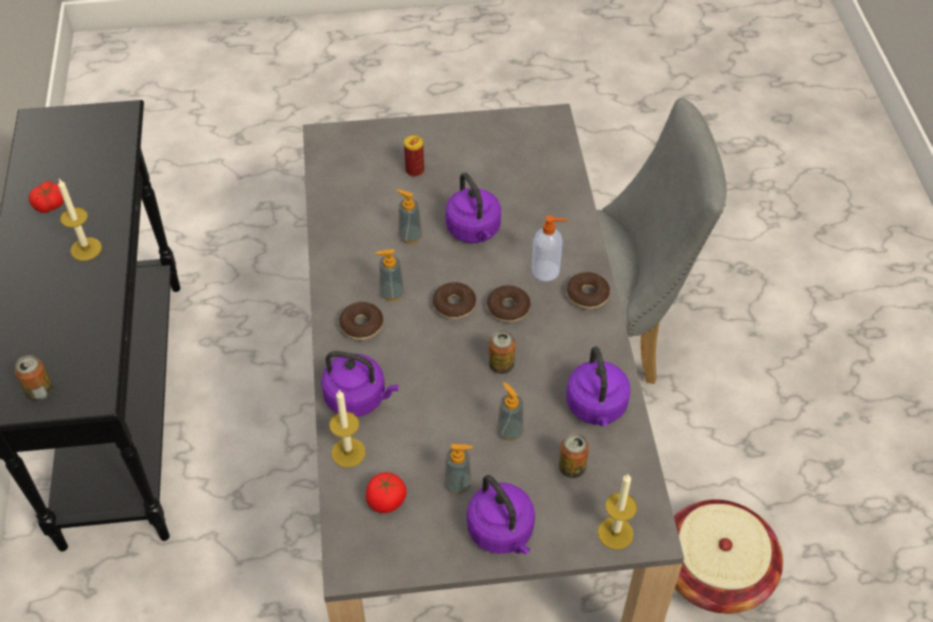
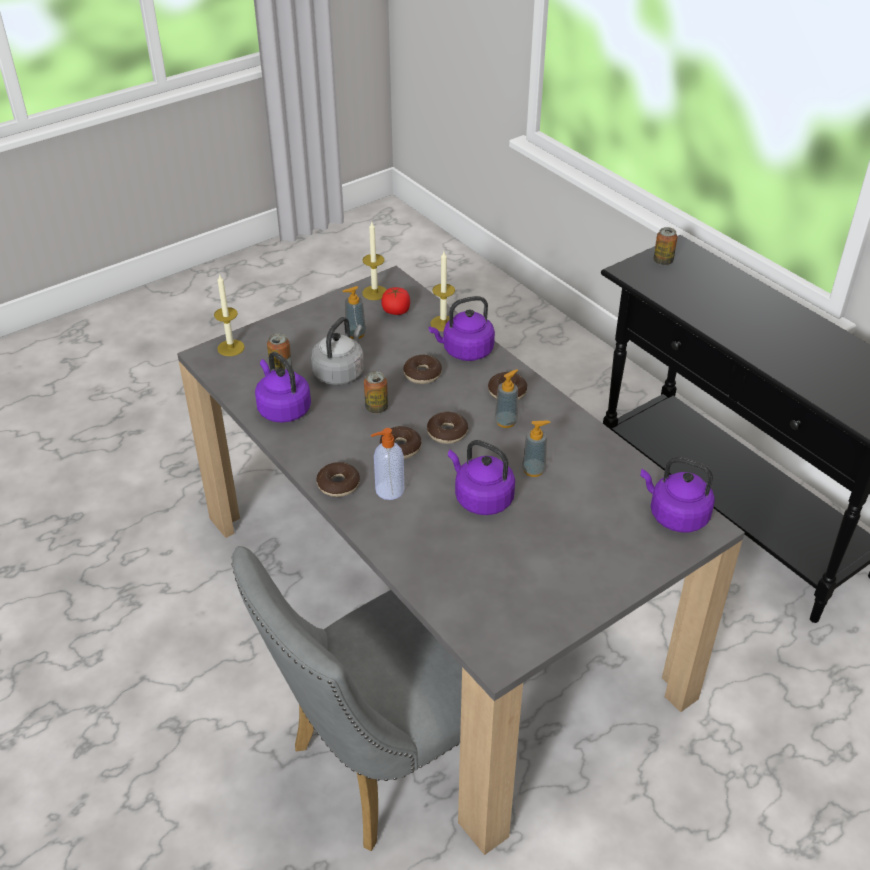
camera: 150 degrees right, 10 degrees down
tomato [29,181,64,213] -> none
candle [58,179,102,261] -> candle moved to [362,222,386,300]
can [404,135,424,177] -> none
purple kettle [467,475,535,555] -> purple kettle moved to [641,457,715,532]
soap dispenser [497,382,524,441] -> grey kettle [311,317,364,385]
basket [674,499,783,614] -> none
none -> donut [403,355,442,384]

